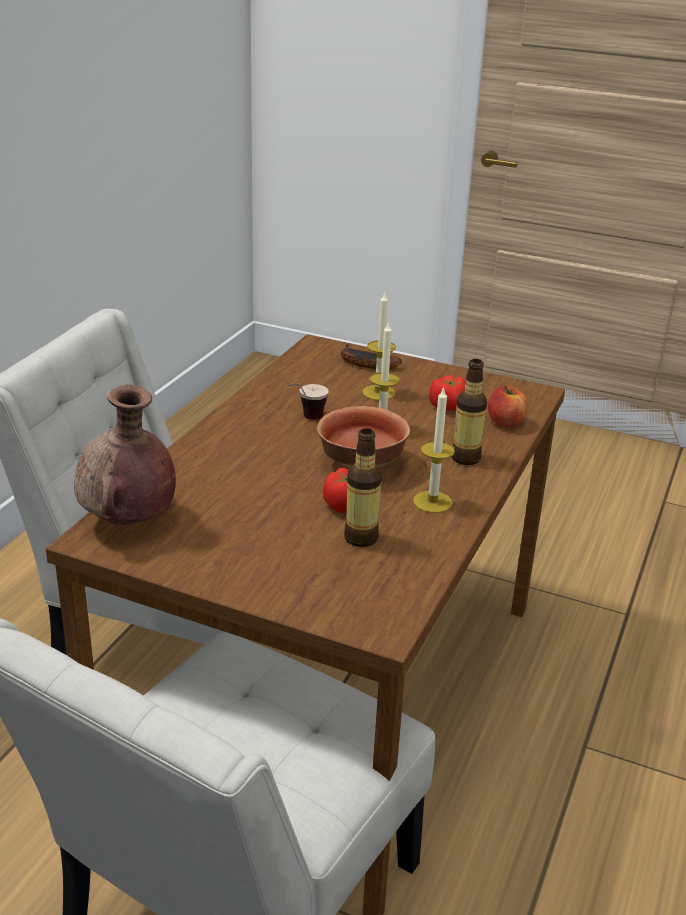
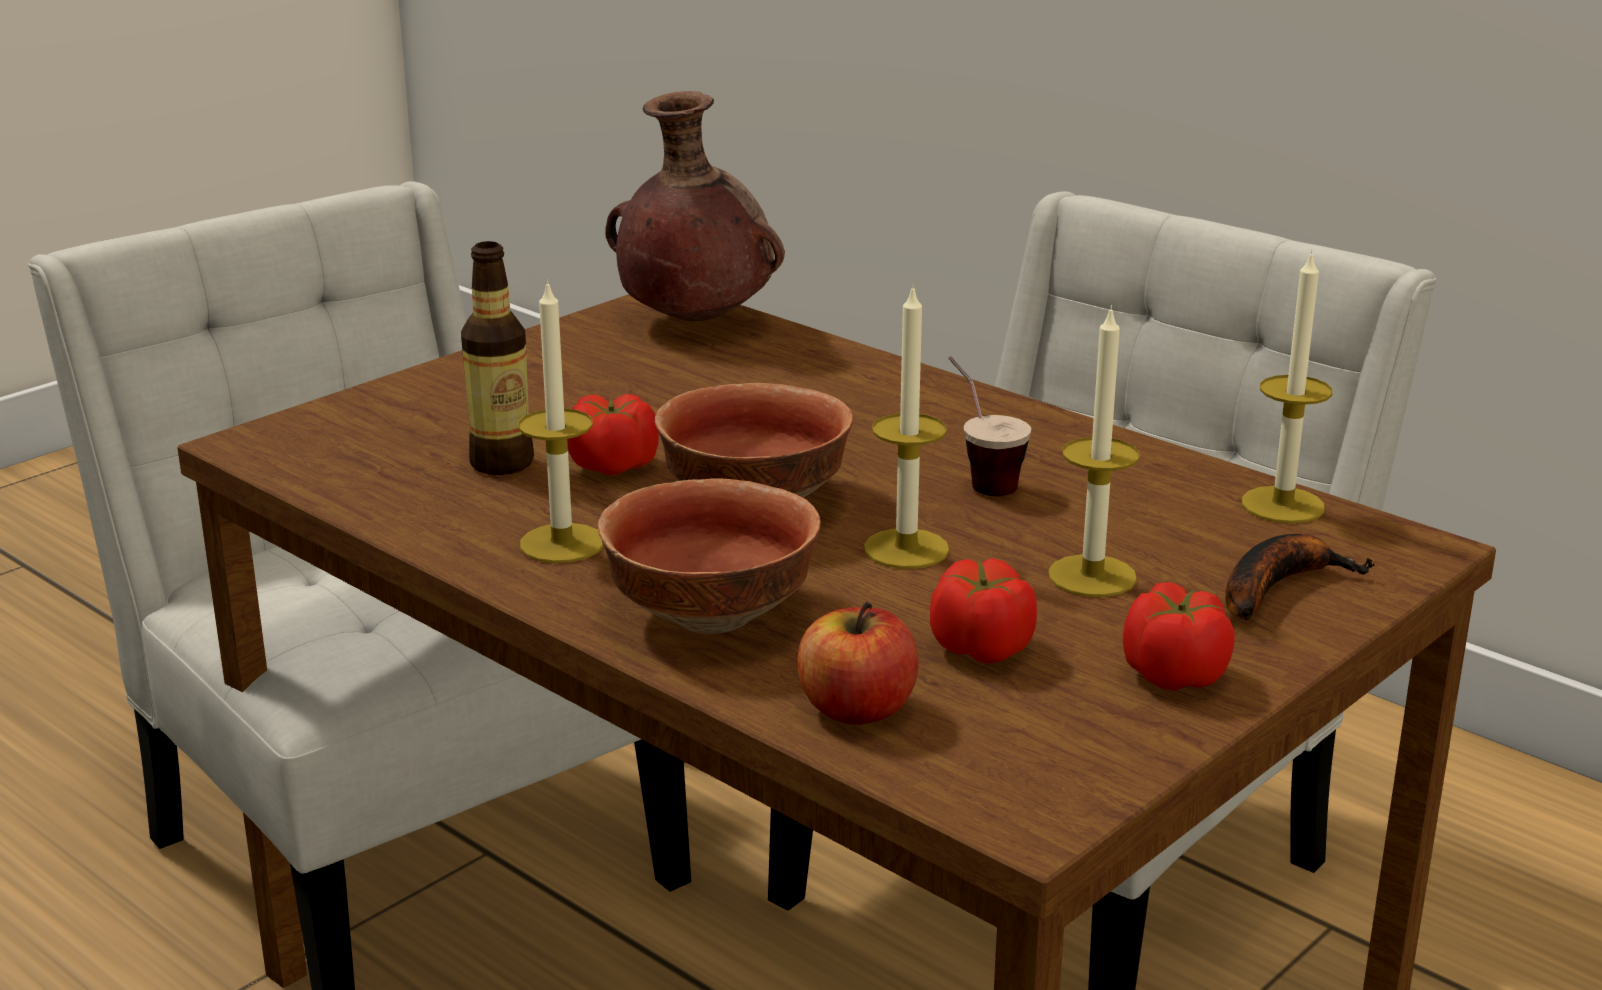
camera: 110 degrees right, 5 degrees down
bottle [451,359,487,465] -> bowl [597,479,821,634]
none -> tomato [1123,582,1234,691]
none -> candle [1242,250,1333,523]

